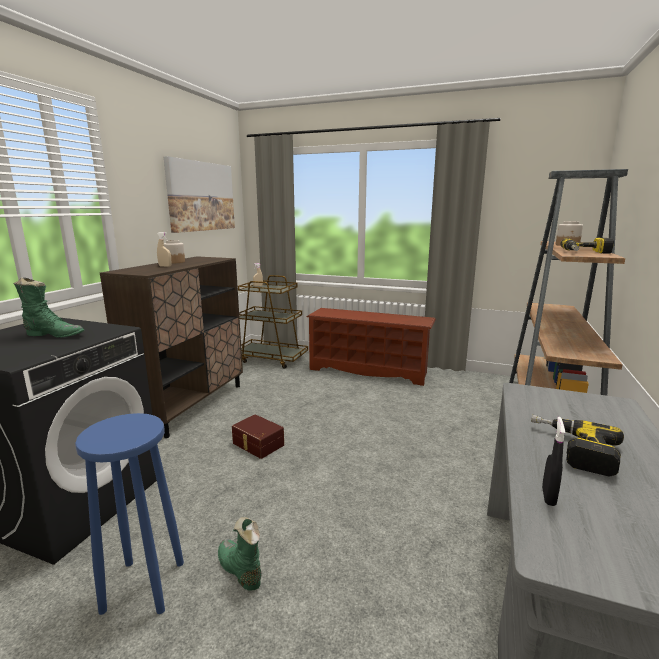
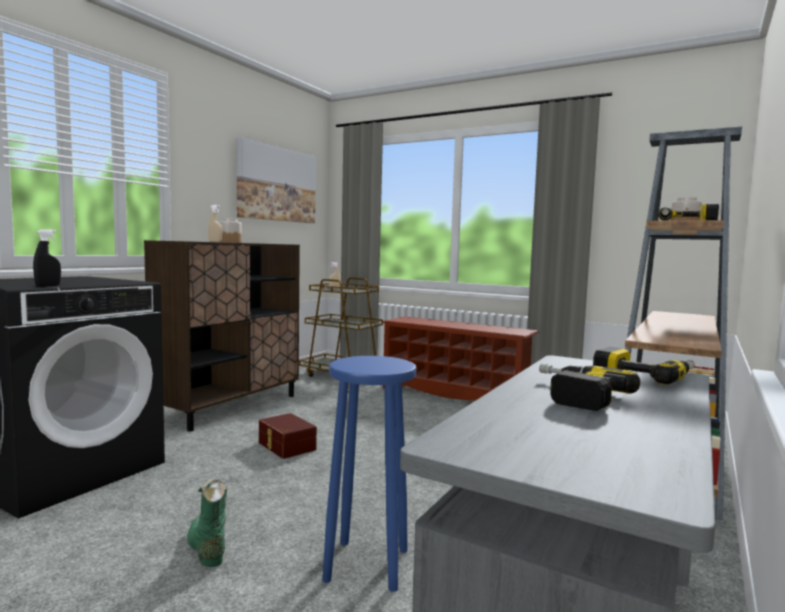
camera: 10 degrees right, 10 degrees down
green boot [13,278,84,338] -> none
blue stool [75,413,184,615] -> blue stool moved to [322,356,416,592]
black spray bottle [542,417,565,506] -> black spray bottle moved to [33,229,61,287]
none -> power drill [593,347,695,385]

